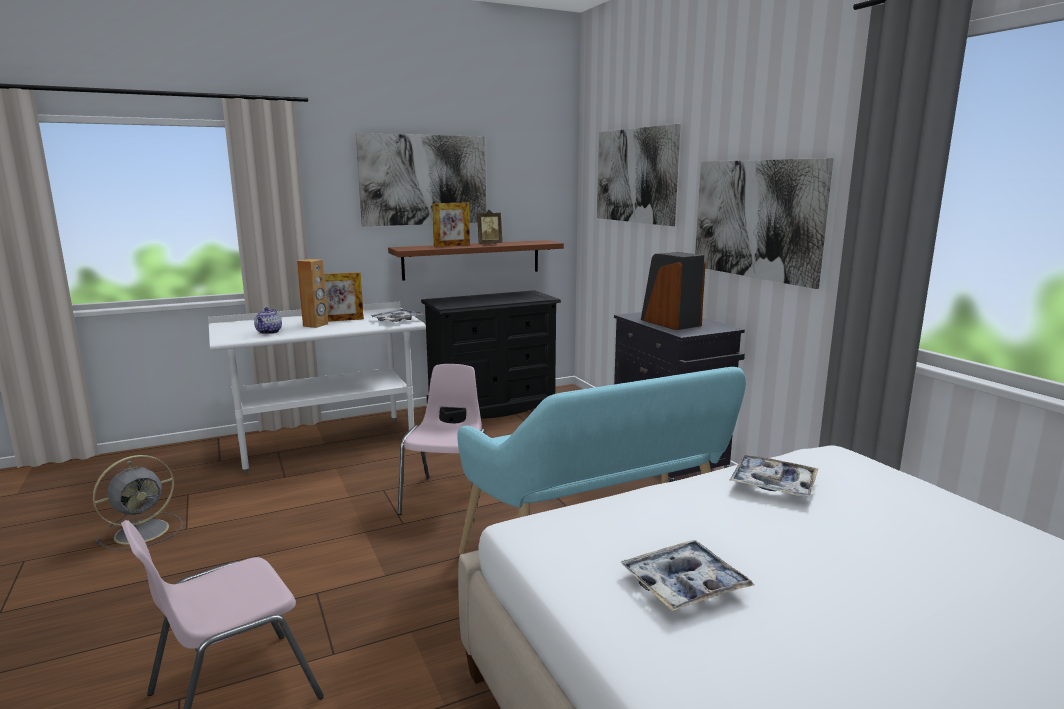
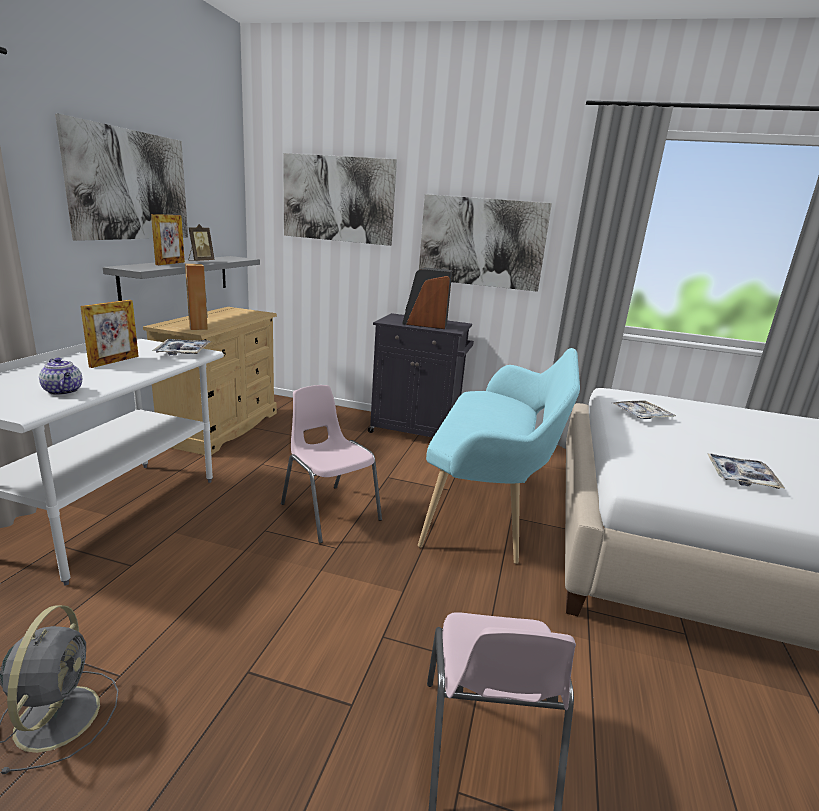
camera: 50 degrees left, 5 degrees up
brown speaker [297,259,328,328] -> brown speaker moved to [185,264,208,330]
brown shelf [388,240,564,281] -> grey shelf [102,256,260,301]
black dresser [421,290,561,423] -> beige dresser [143,307,277,455]

